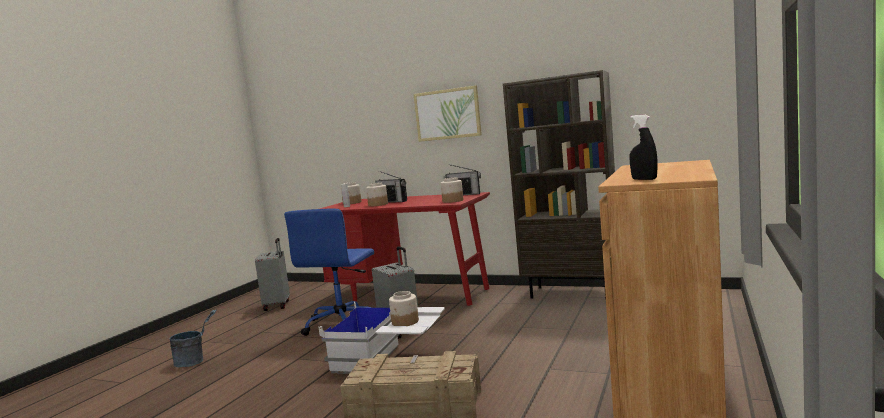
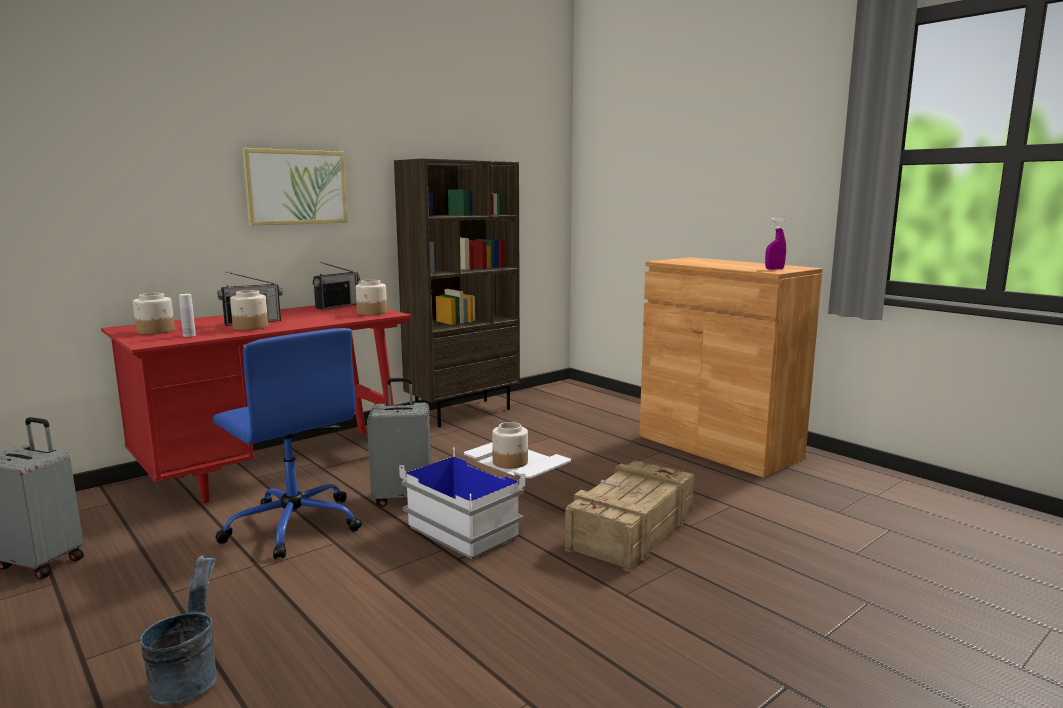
camera: 65 degrees left, 5 degrees up
black spray bottle [630,114,658,180] -> purple spray bottle [765,218,786,270]

